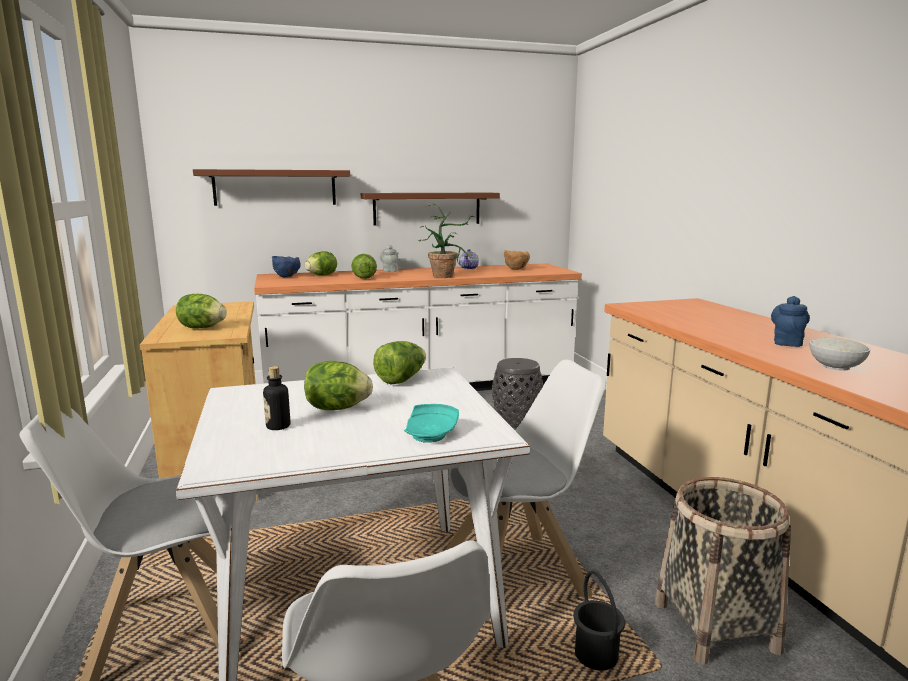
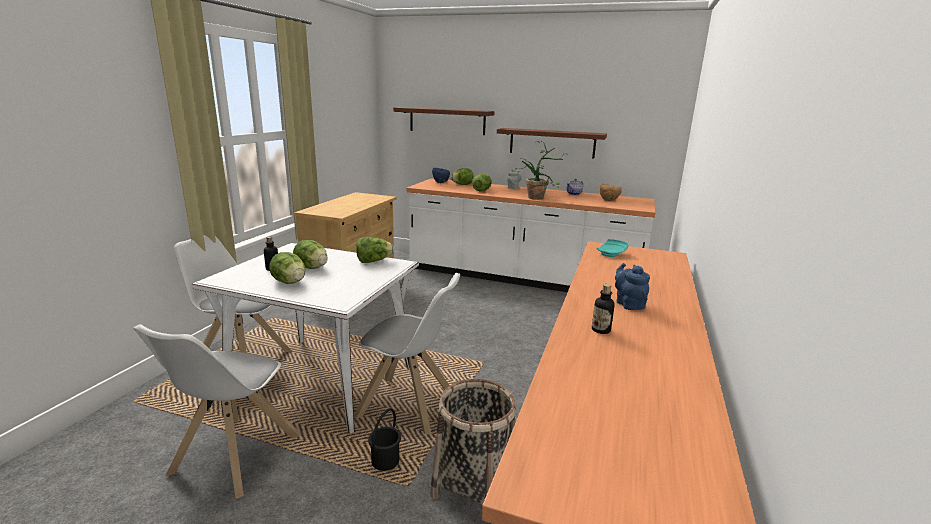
camera: 35 degrees right, 5 degrees up
lettuce [176,294,227,329] -> lettuce moved to [269,252,305,284]
turquoise plate [404,404,459,443] -> turquoise plate moved to [597,239,629,257]
grey stool [492,358,543,428] -> none
blue teapot [771,296,810,347] -> blue teapot turned 75 degrees counterclockwise [615,263,650,310]
white bowl [810,338,871,371] -> bottle [592,284,615,334]

